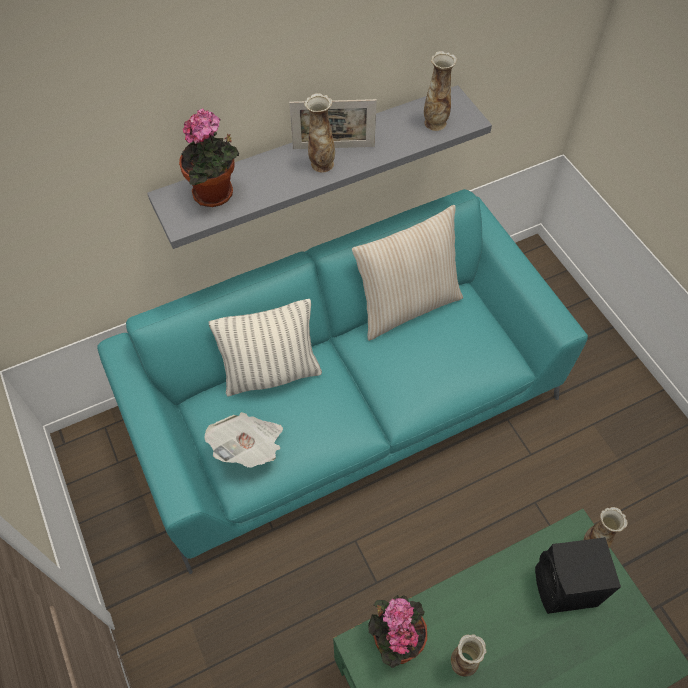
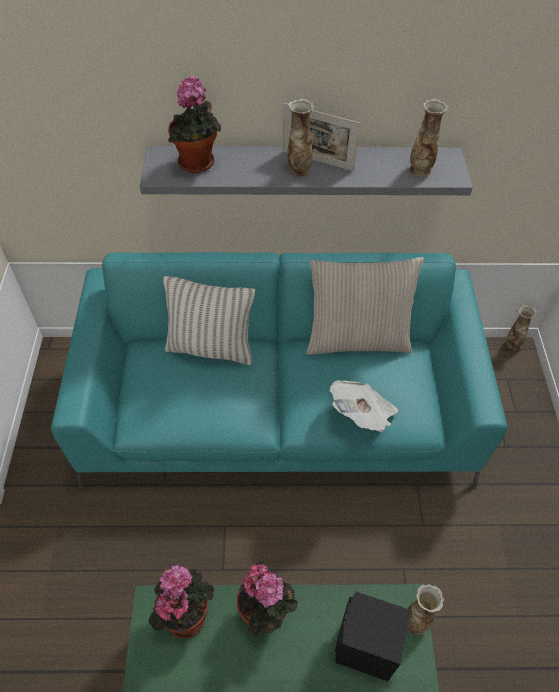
camera: 25 degrees right, 5 degrees down
newspaper [204,412,283,468] -> newspaper moved to [330,380,398,432]
vase [451,634,486,677] -> vase moved to [506,305,537,350]
none -> potted plant [237,561,298,636]

